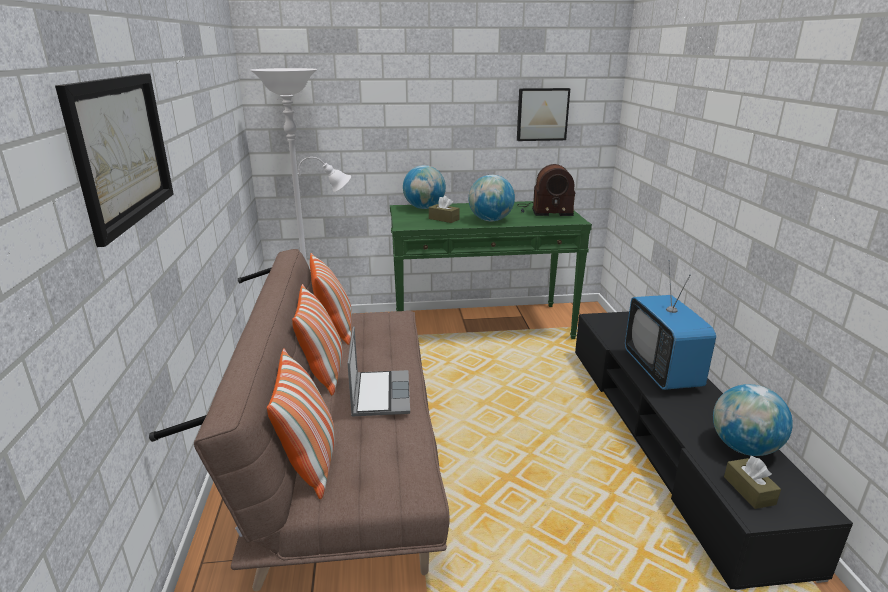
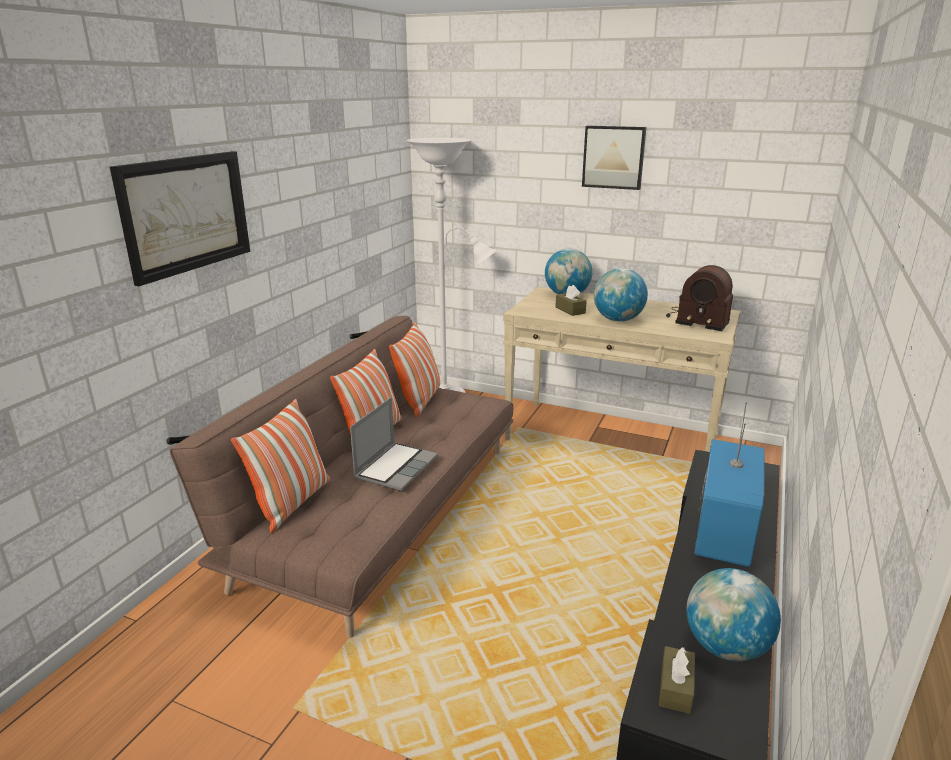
camera: 30 degrees right, 0 degrees up
green console table [390,201,592,339] -> beige console table [503,287,741,452]
picture [517,88,570,141] -> picture moved to [582,126,646,190]

